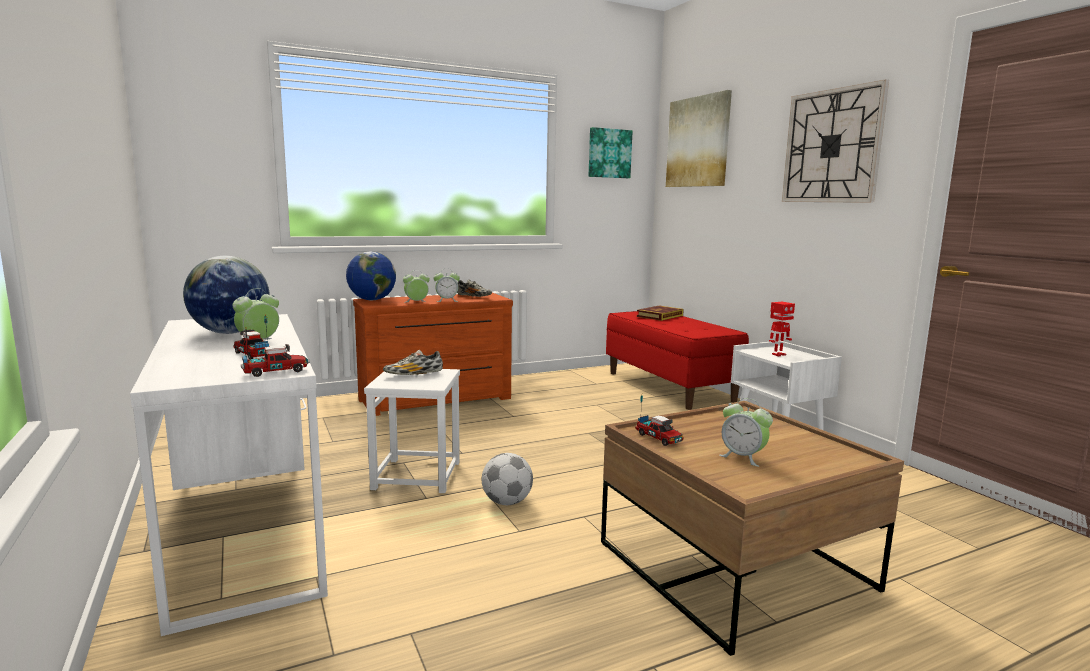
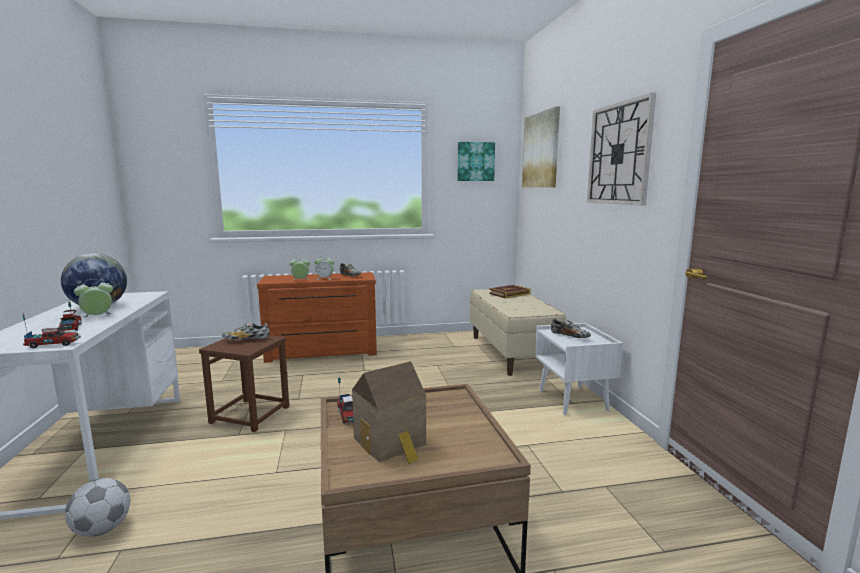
camera: 15 degrees right, 0 degrees up
globe [346,251,396,300] -> none
white stool [364,369,460,493] -> brown stool [199,335,289,432]
football [482,453,533,505] -> football moved to [65,478,130,537]
red bench [606,311,749,410] -> beige bench [470,289,566,376]
alarm clock [719,398,773,467] -> toy house [352,361,426,464]
toy robot [769,302,795,356] -> shoe [551,318,591,338]

